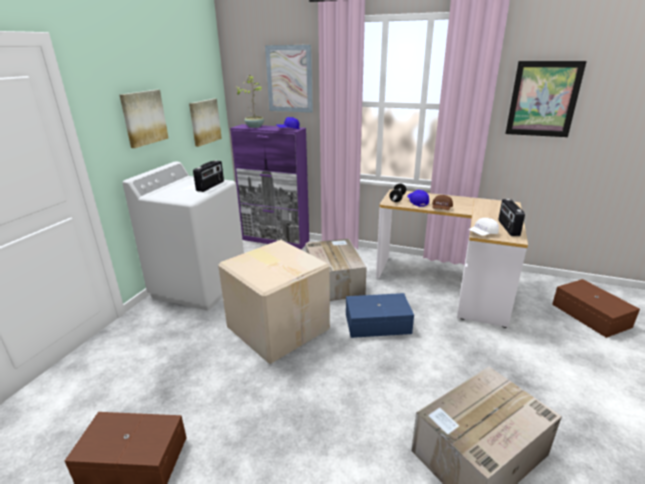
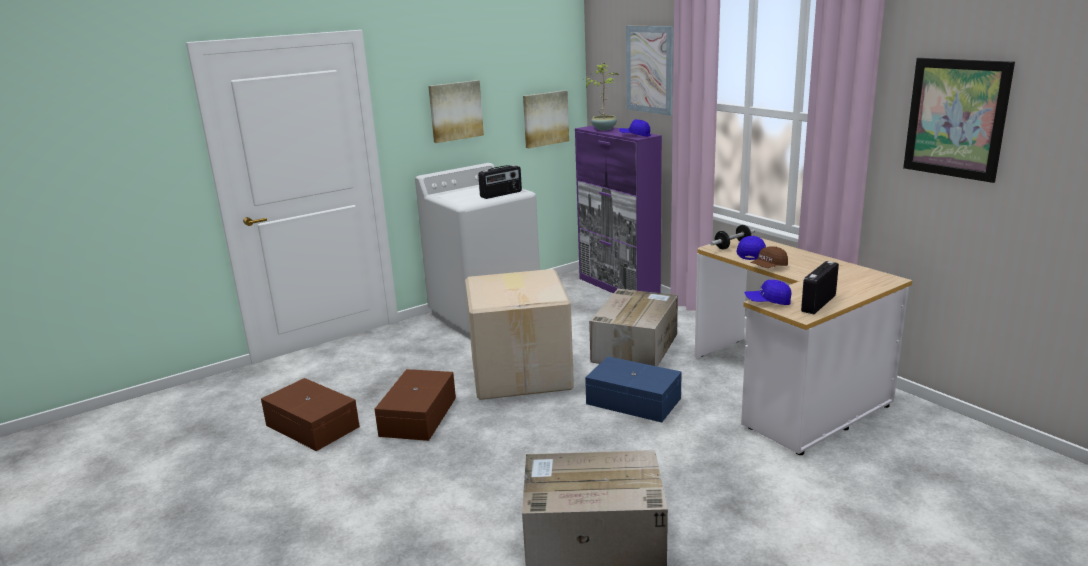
camera: 35 degrees right, 5 degrees down
white cap [468,218,499,236] -> blue cap [744,280,791,305]
brown storage box [552,279,640,338] -> brown storage box moved to [375,369,456,441]

